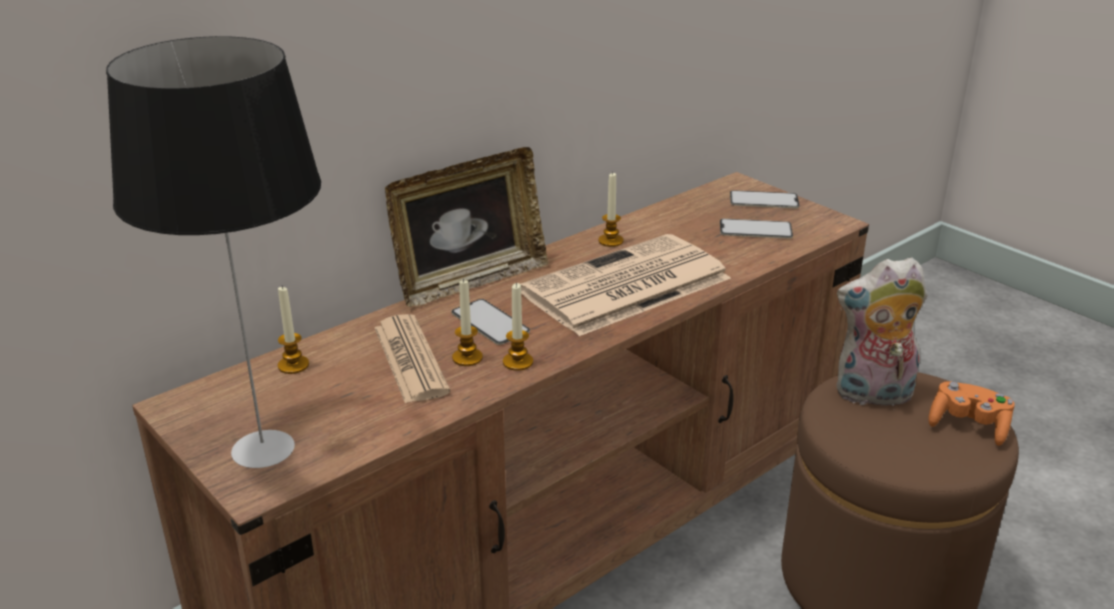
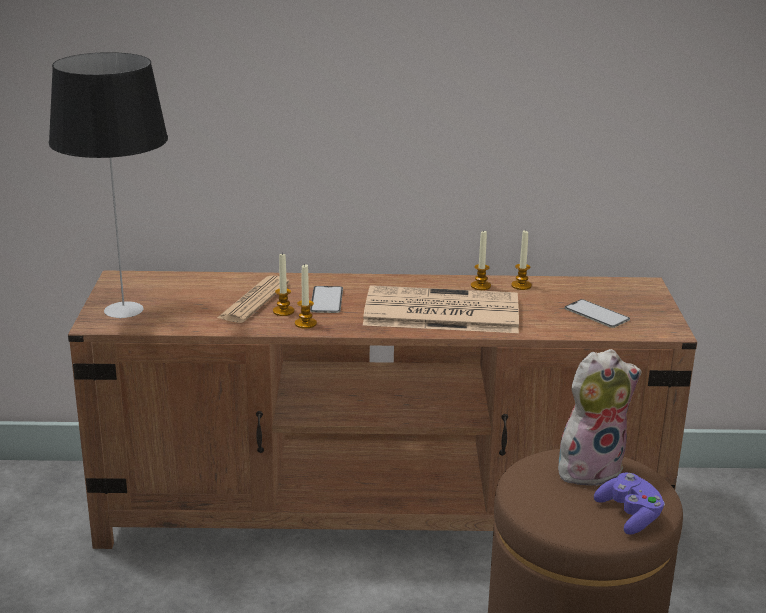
camera: 40 degrees right, 5 degrees down
candle [278,286,309,374] -> candle moved to [511,230,532,290]
picture frame [385,147,549,307] -> none
phone [730,190,799,208] -> none
plush toy [836,257,928,406] -> plush toy turned 120 degrees clockwise [558,349,641,486]
orange game controller [928,381,1014,446] -> purple game controller [594,473,665,534]

